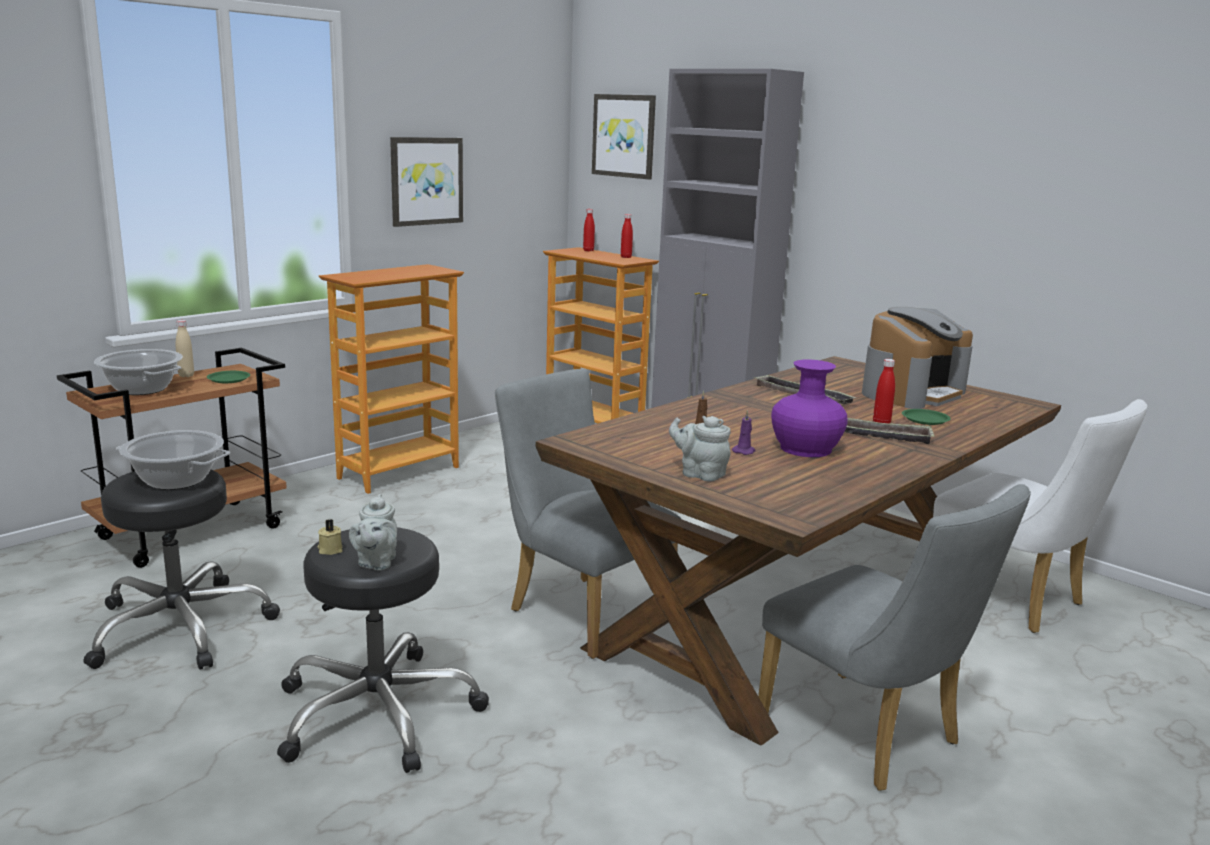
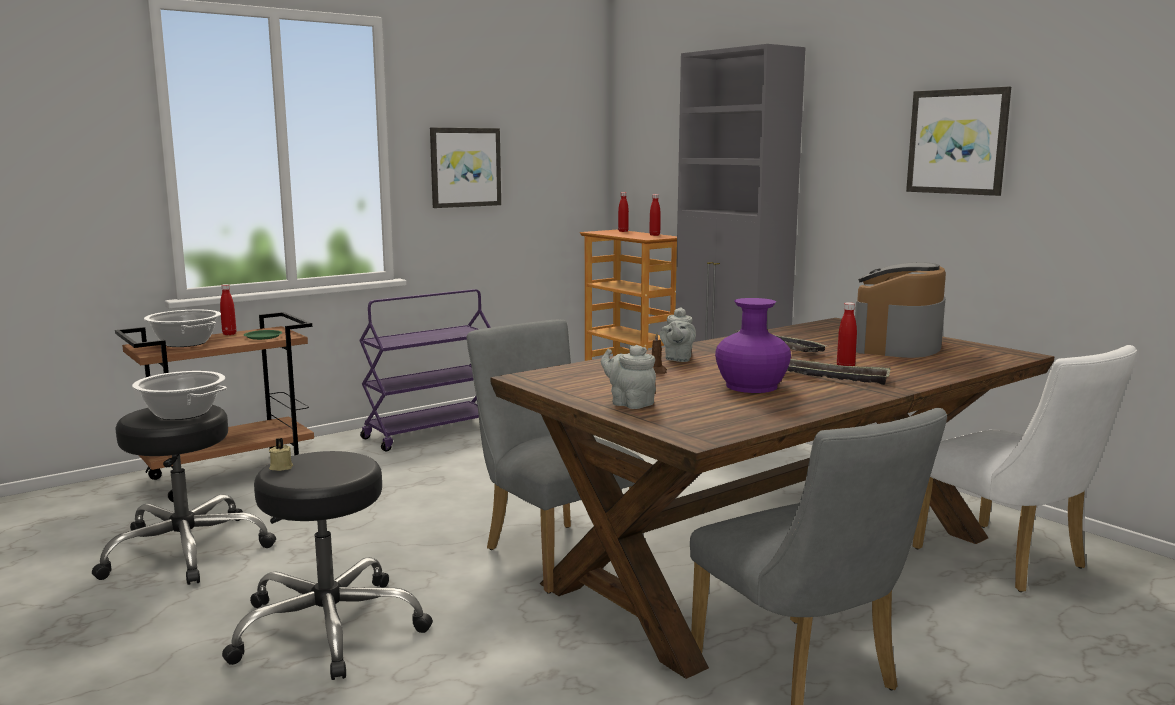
camera: 10 degrees right, 5 degrees down
beige bottle [176,320,194,377] -> red bottle [220,284,236,335]
bookcase [318,264,464,494] -> purple cart [359,289,491,452]
grey teapot [349,494,397,570] -> grey teapot moved to [660,307,696,362]
picture [592,94,656,180] -> picture moved to [906,87,1011,196]
purple candle [732,410,755,455] -> none
coffee machine [862,307,973,409] -> coffee machine turned 150 degrees clockwise [855,262,946,358]
green plate [902,409,951,425] -> none

